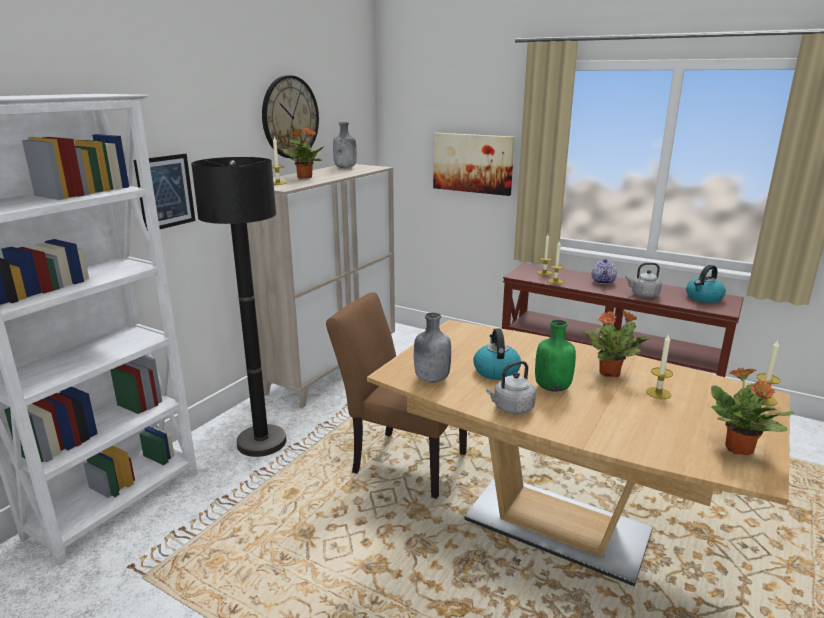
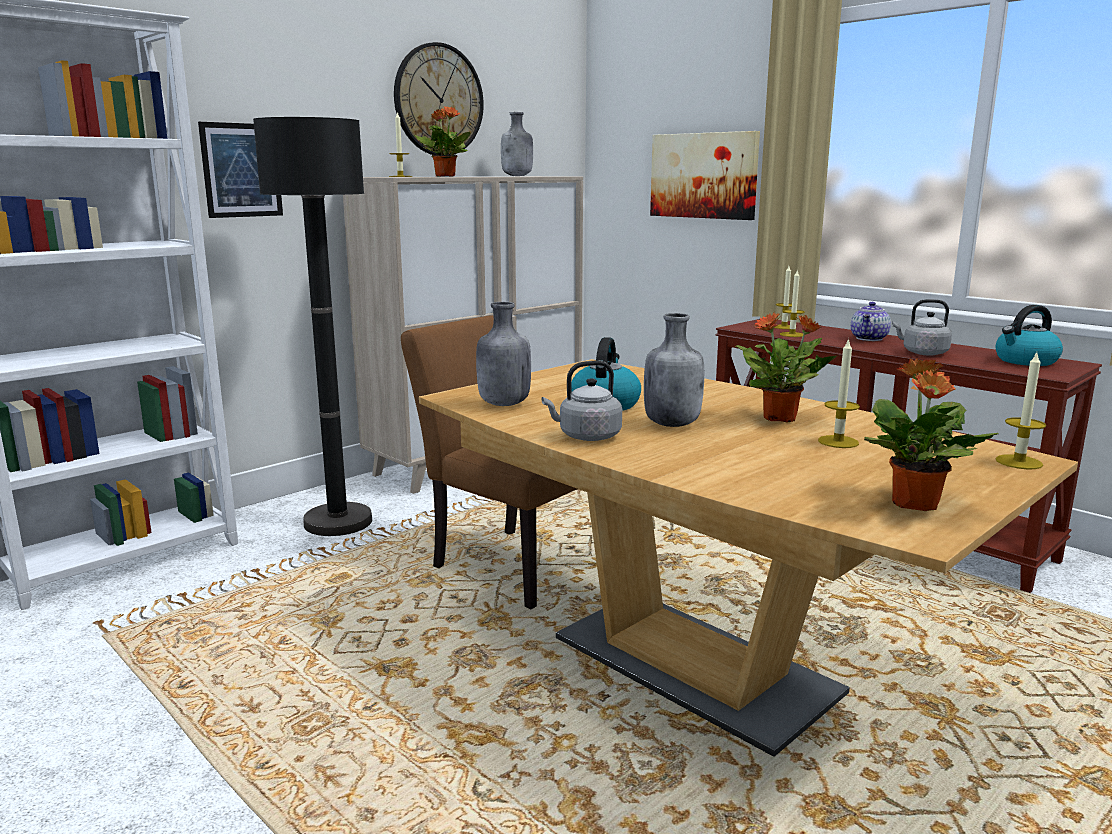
camera: 15 degrees right, 5 degrees down
green bottle [535,319,576,392] -> grey bottle [644,313,704,427]

